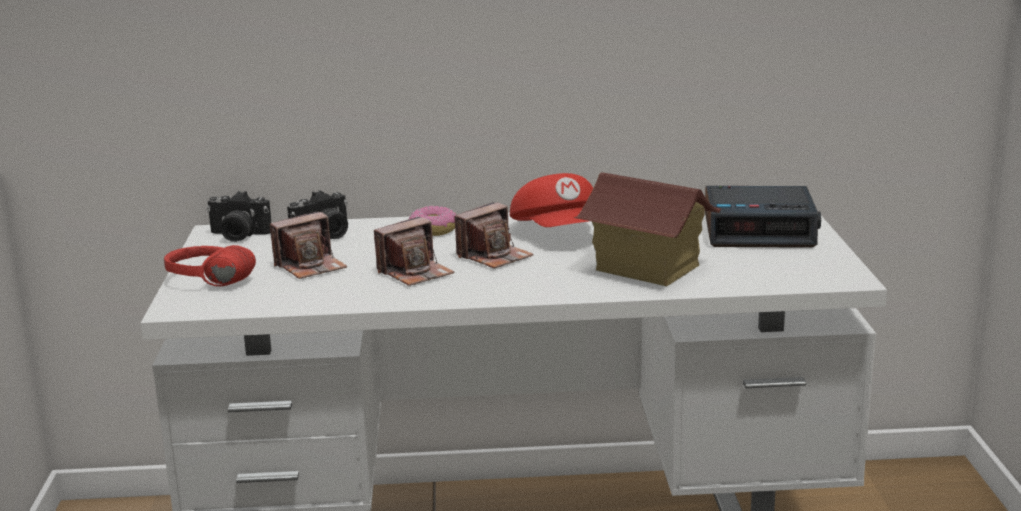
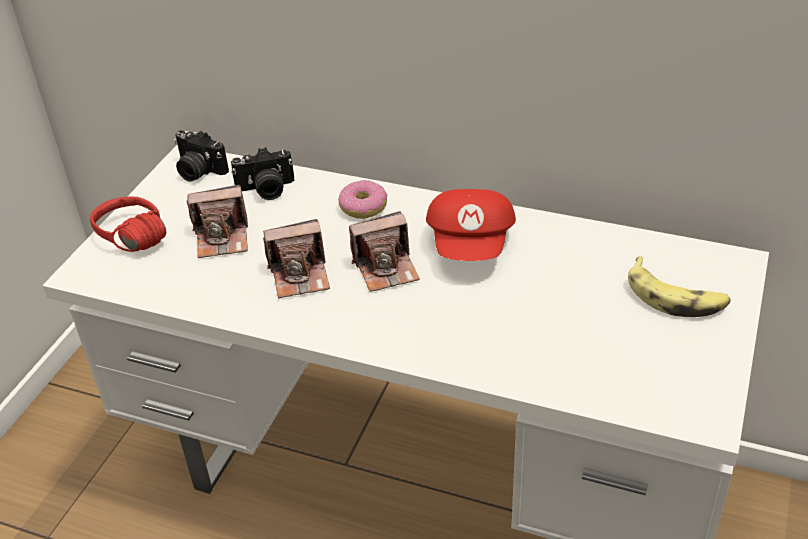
camera: 25 degrees right, 20 degrees up
toy house [574,172,722,286] -> none
alarm clock [705,186,821,248] -> banana [628,256,731,317]

